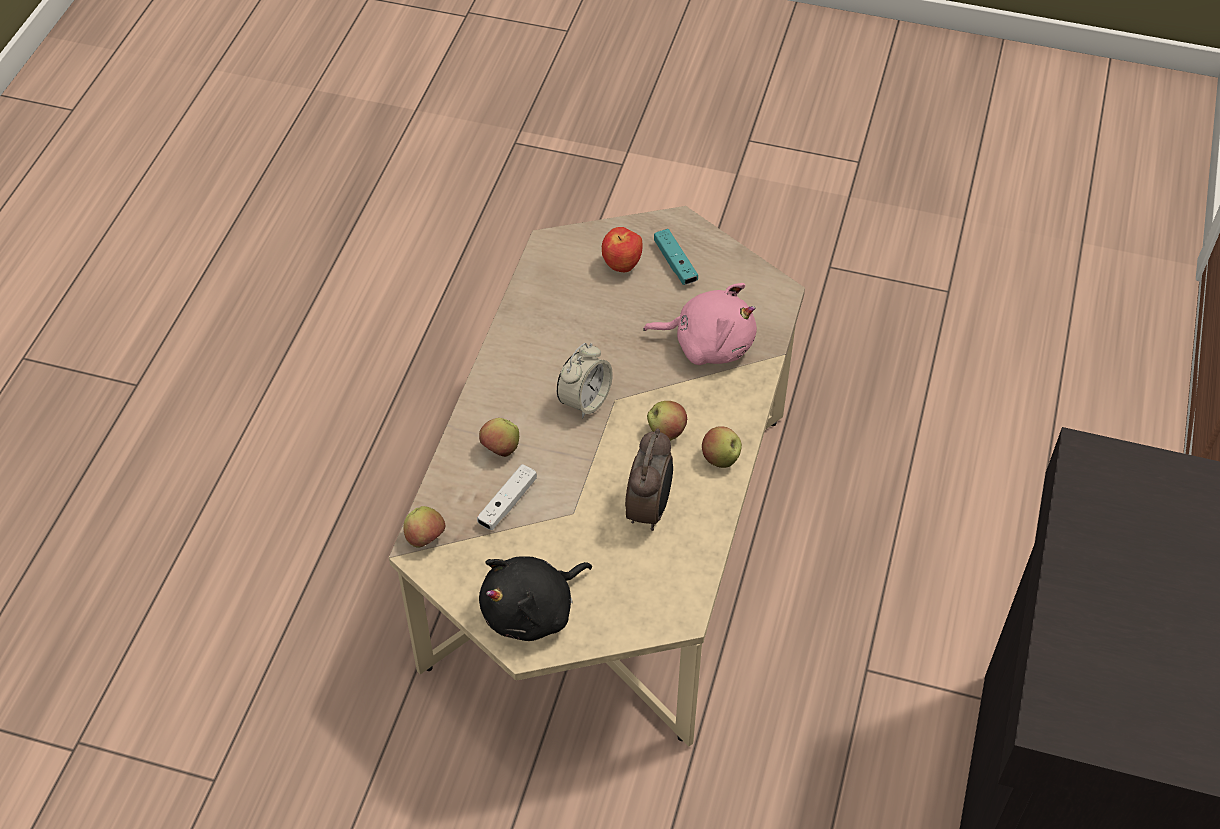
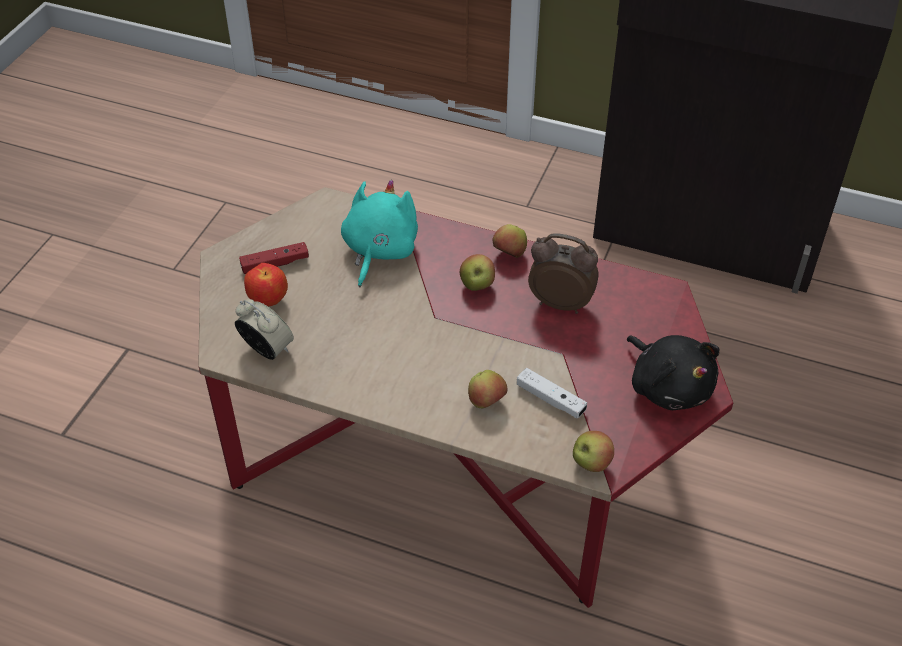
camera: 85 degrees left, 5 degrees down
beige coffee table [389,206,805,747] -> red coffee table [198,187,733,608]
alarm clock [557,343,613,419] -> alarm clock moved to [235,299,294,360]
pink plush toy [643,283,757,365] -> turquoise plush toy [341,180,418,288]
turquoise game controller [654,229,698,285] -> red game controller [239,242,309,274]

